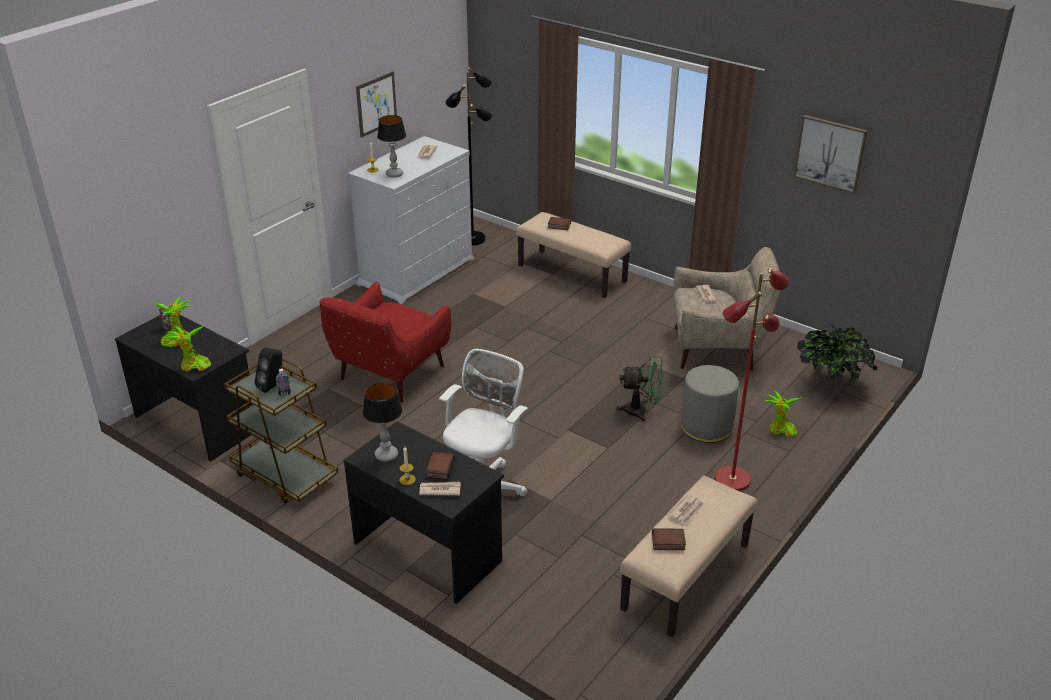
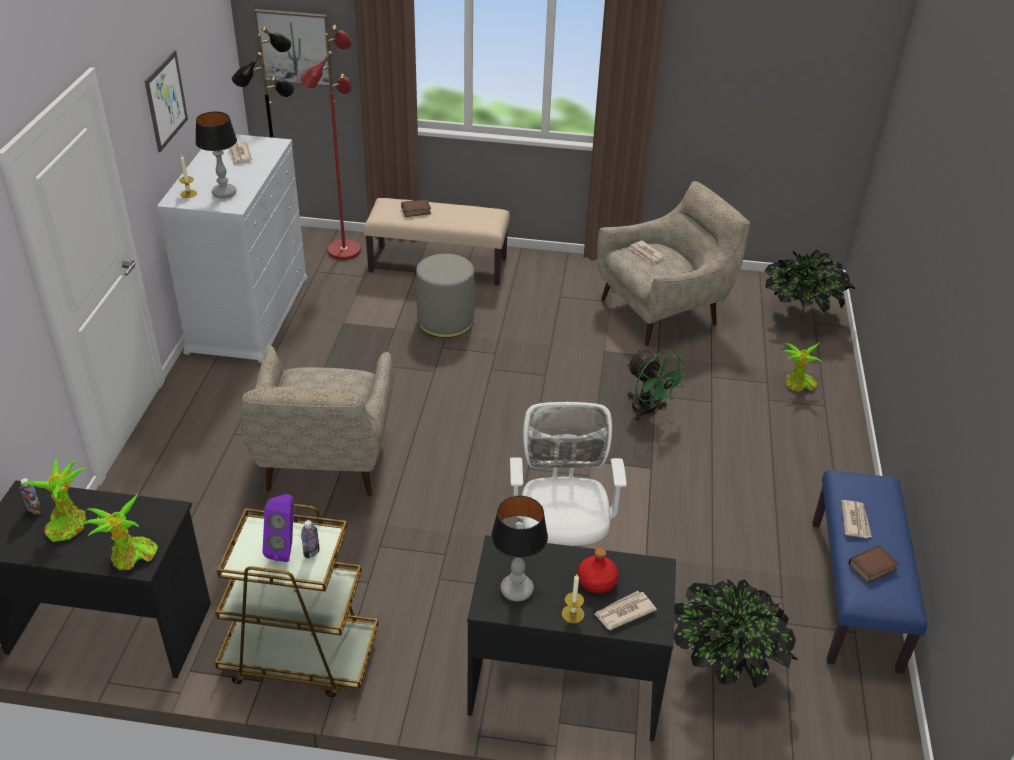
camera: 30 degrees left, 5 degrees up
black speaker [254,348,282,393] -> purple speaker [263,494,294,562]
red armchair [320,281,451,403] -> beige armchair [241,345,393,496]
book [426,452,455,480] -> red bottle [577,548,619,593]
green fan [616,355,662,422] -> green fan turned 75 degrees clockwise [627,349,689,421]
beige bench [620,476,757,637] -> blue bench [812,470,927,674]
grey ottoman [681,365,739,443] -> grey ottoman moved to [416,254,475,338]
red floor lamp [715,268,789,491] -> red floor lamp moved to [300,25,361,260]
picture [794,115,868,194] -> picture moved to [254,9,333,87]
none -> potted plant [674,579,798,688]

